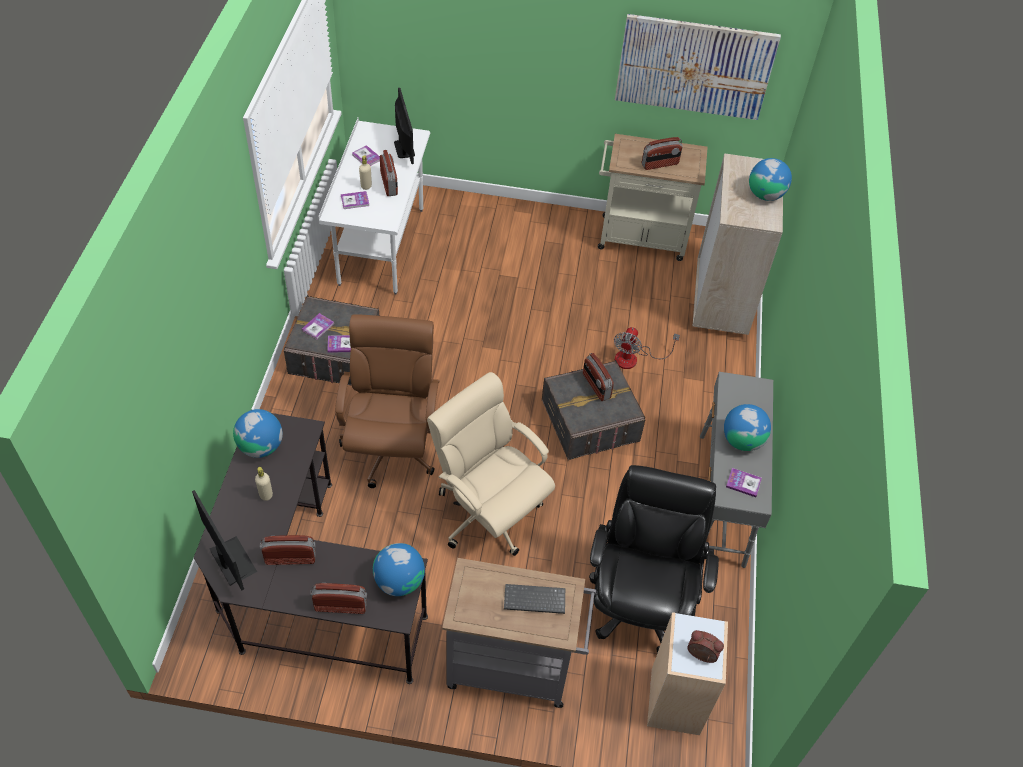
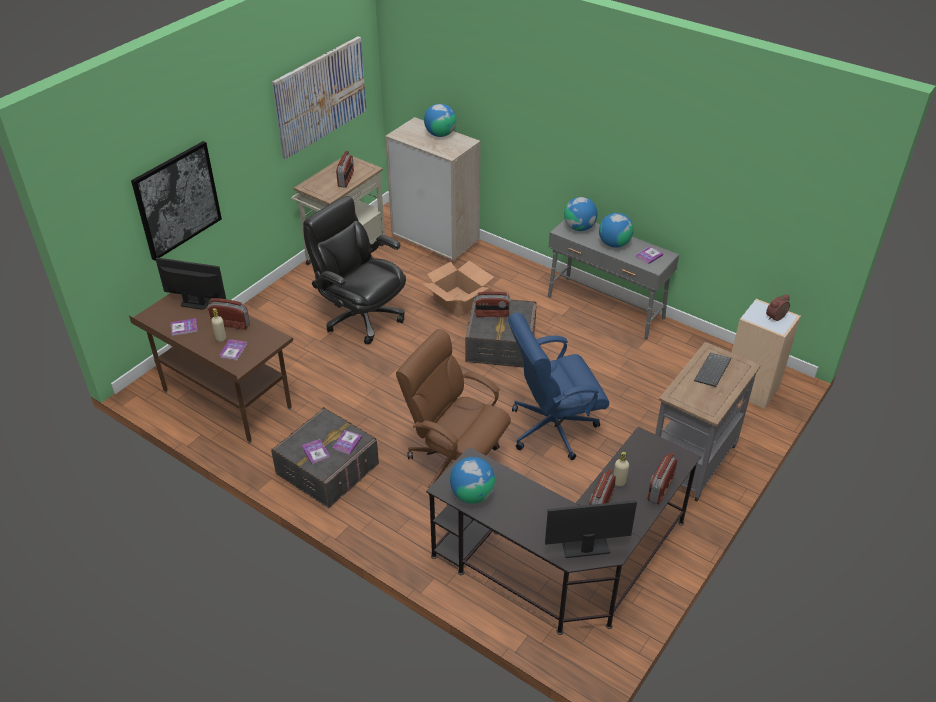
camera: 60 degrees left, 10 degrees down
beige bottle [255,467,273,501] -> beige bottle moved to [614,452,629,487]
white desk [318,118,430,295] -> brown desk [129,293,293,443]
globe [373,543,425,596] -> globe moved to [564,197,597,231]
beige office chair [427,372,555,556] -> blue office chair [508,313,609,460]
black office chair [589,465,719,653] -> black office chair moved to [303,196,406,345]
fan [614,327,680,369] -> cardboard box [423,261,494,318]
none -> picture [131,141,222,261]

